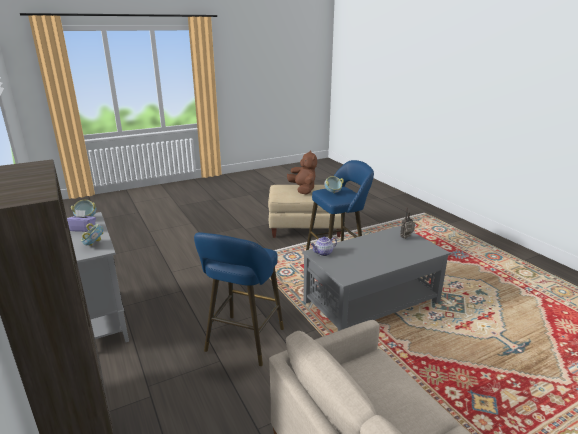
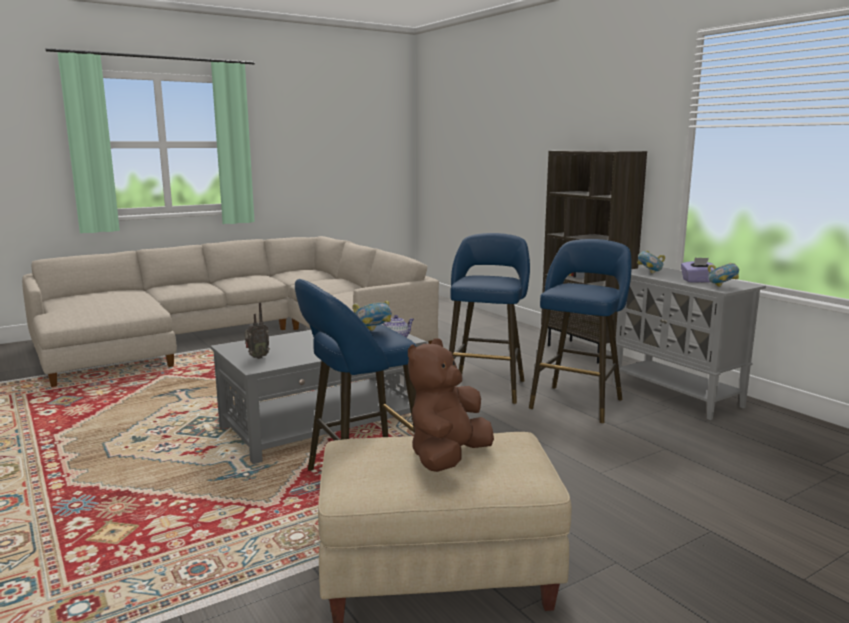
camera: 175 degrees right, 10 degrees down
brown plush toy [287,150,317,194] -> brown plush toy turned 60 degrees clockwise [408,338,494,472]
none -> blue stool [529,239,632,423]

